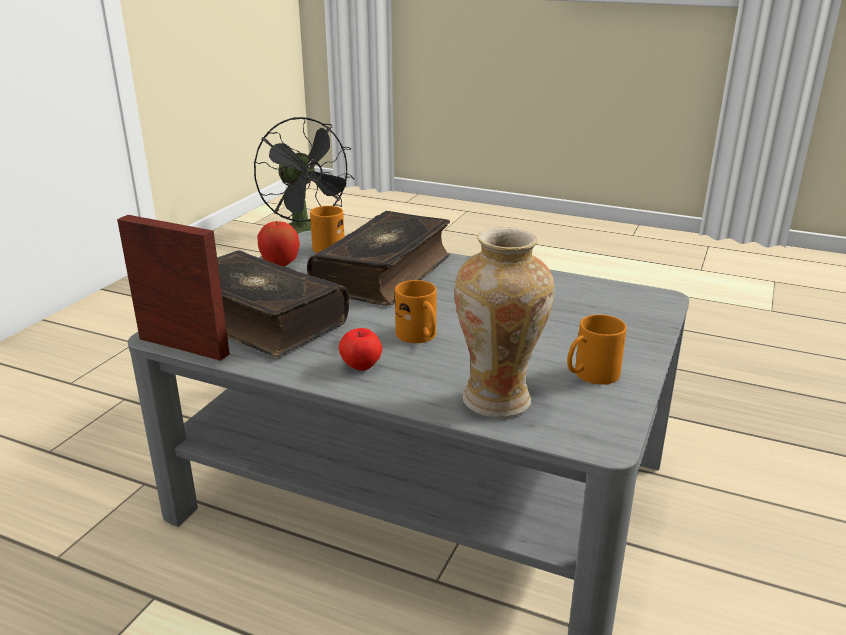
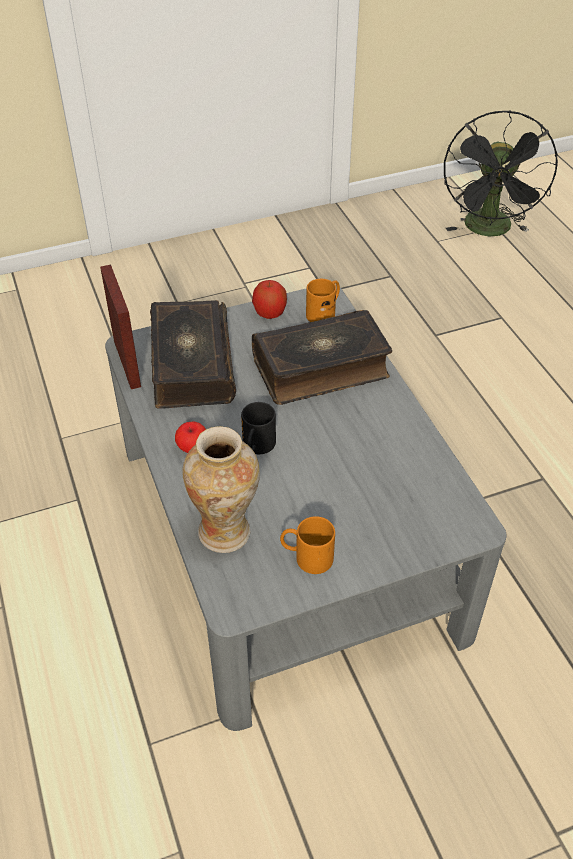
camera: 45 degrees right, 20 degrees up
orange mug [395,280,437,343] -> black mug [241,402,276,454]

